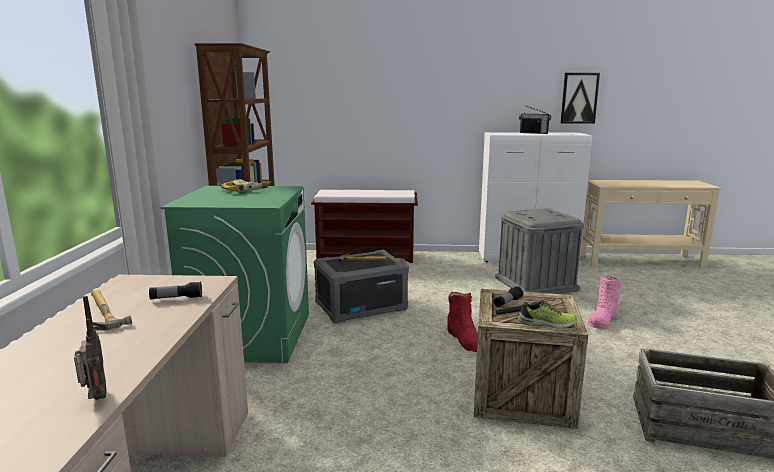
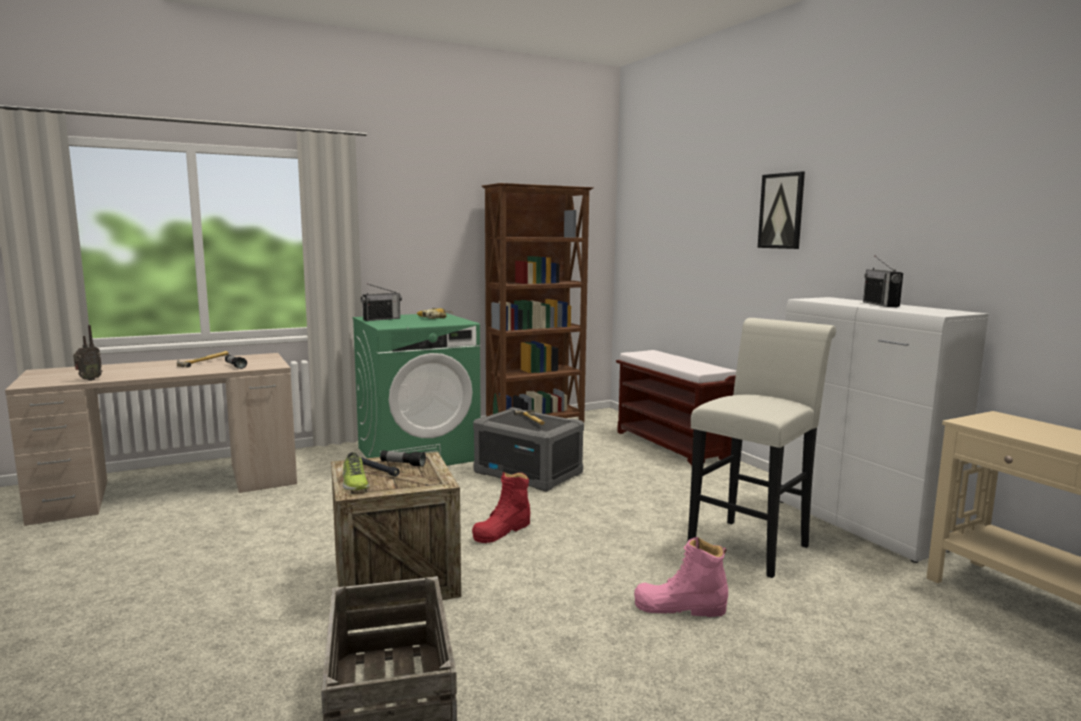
camera: 60 degrees right, 5 degrees down
grey storage box [495,208,584,294] -> white stool [687,318,836,578]
picture [560,73,600,124] -> picture moved to [758,171,805,249]
none -> radio [361,284,402,321]

